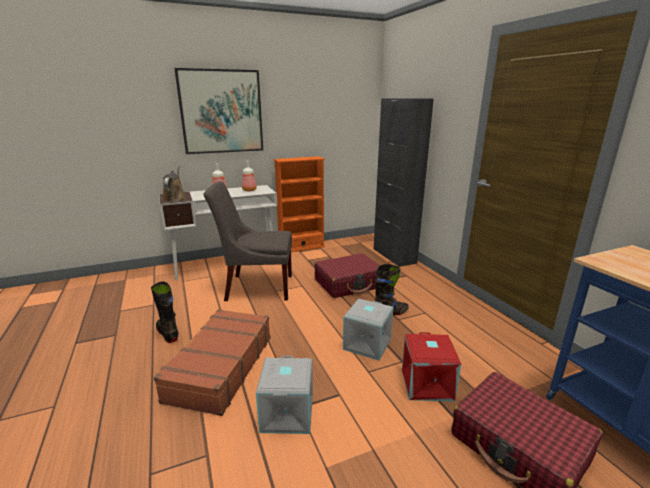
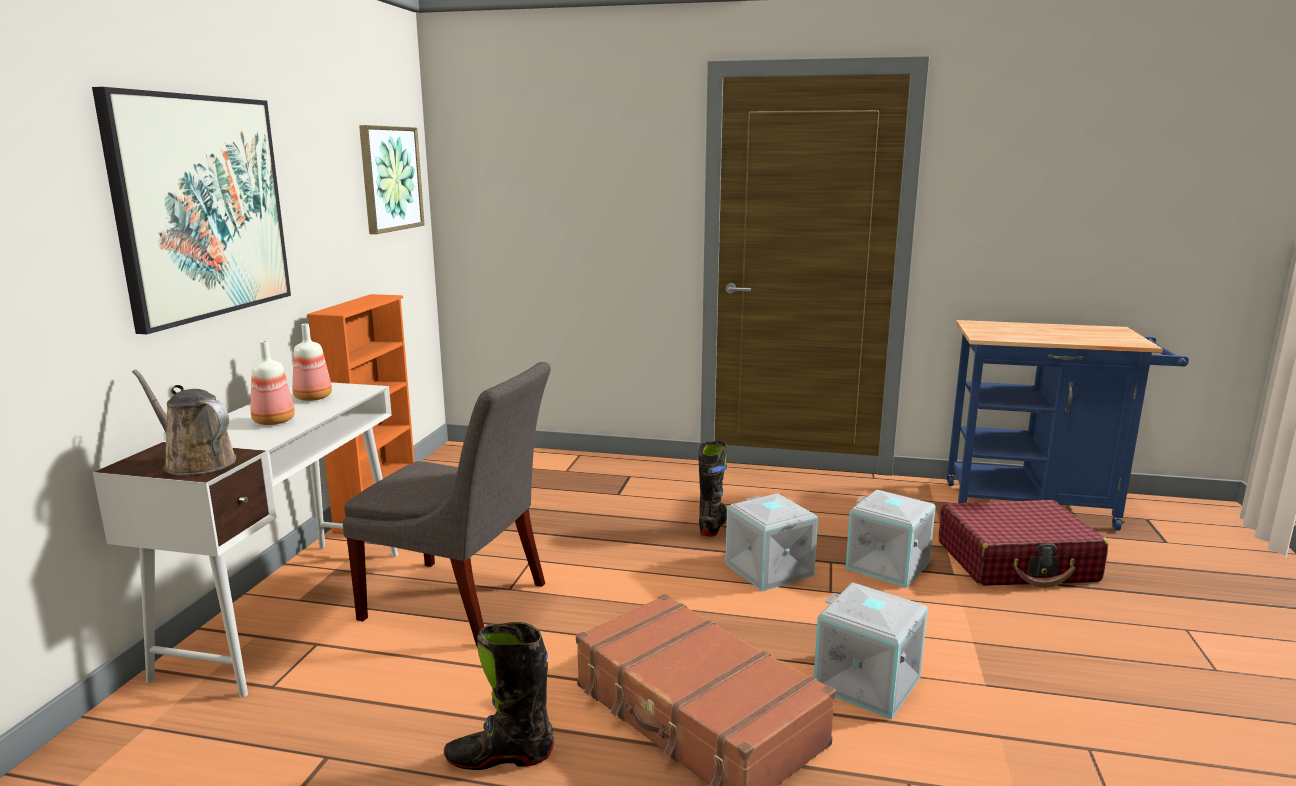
camera: 55 degrees left, 5 degrees down
grey chair [204,181,292,301] -> grey chair turned 105 degrees counterclockwise [342,362,551,647]
red suitcase [314,253,380,298] -> none
black cabinet [374,98,434,267] -> none
red storage box [402,332,461,402] -> grey storage box [845,490,936,588]
none -> picture [359,125,425,234]

